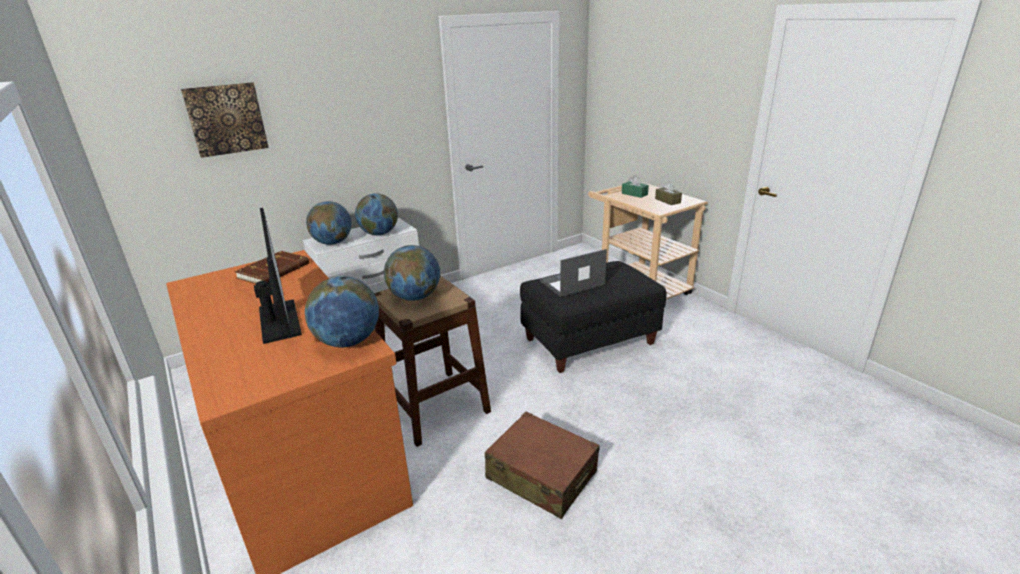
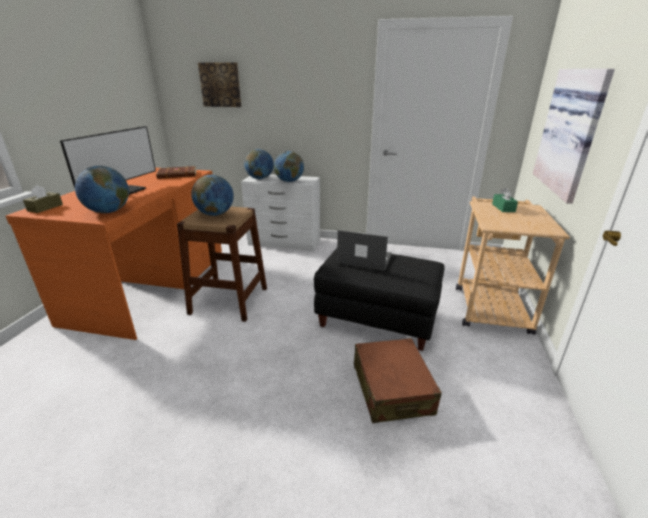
camera: 45 degrees right, 0 degrees up
brown suitcase [485,412,600,519] -> brown suitcase moved to [354,338,442,423]
brown tissue box [655,181,682,205] -> brown tissue box moved to [23,185,63,213]
none -> picture [533,69,615,204]

